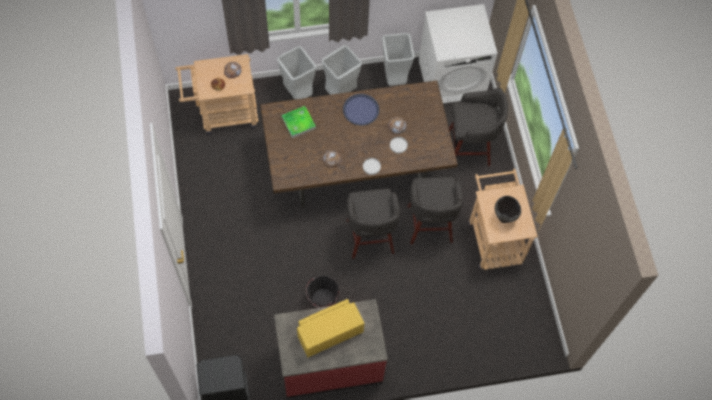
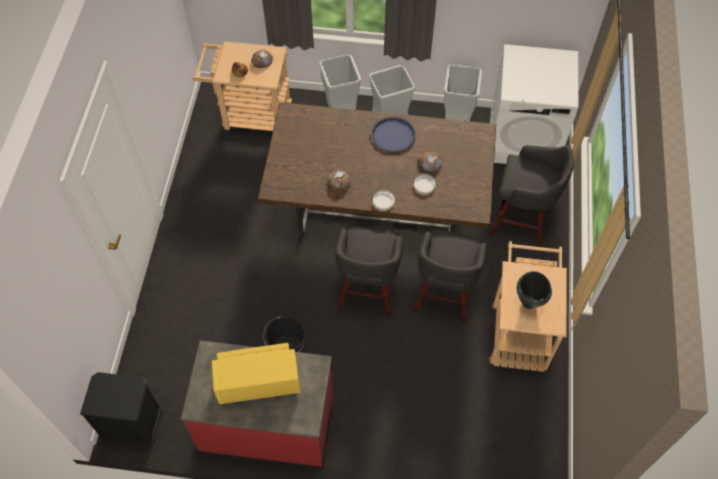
camera: 20 degrees right, 5 degrees down
tray [282,106,316,138] -> none

